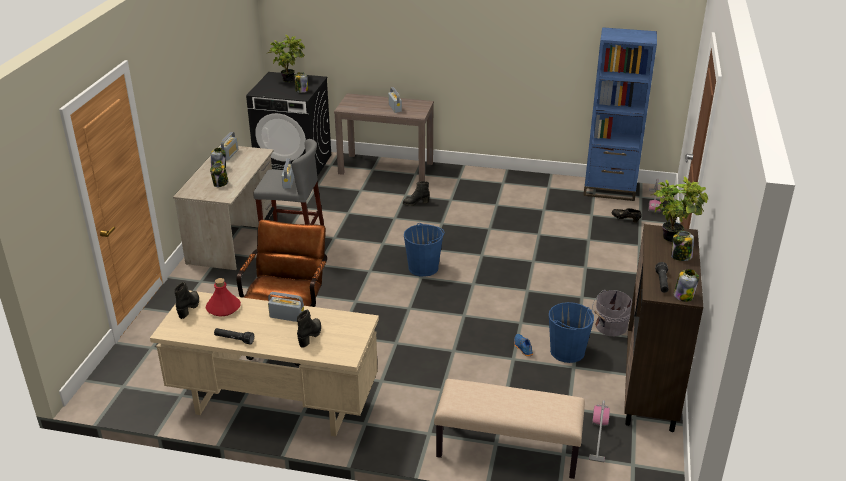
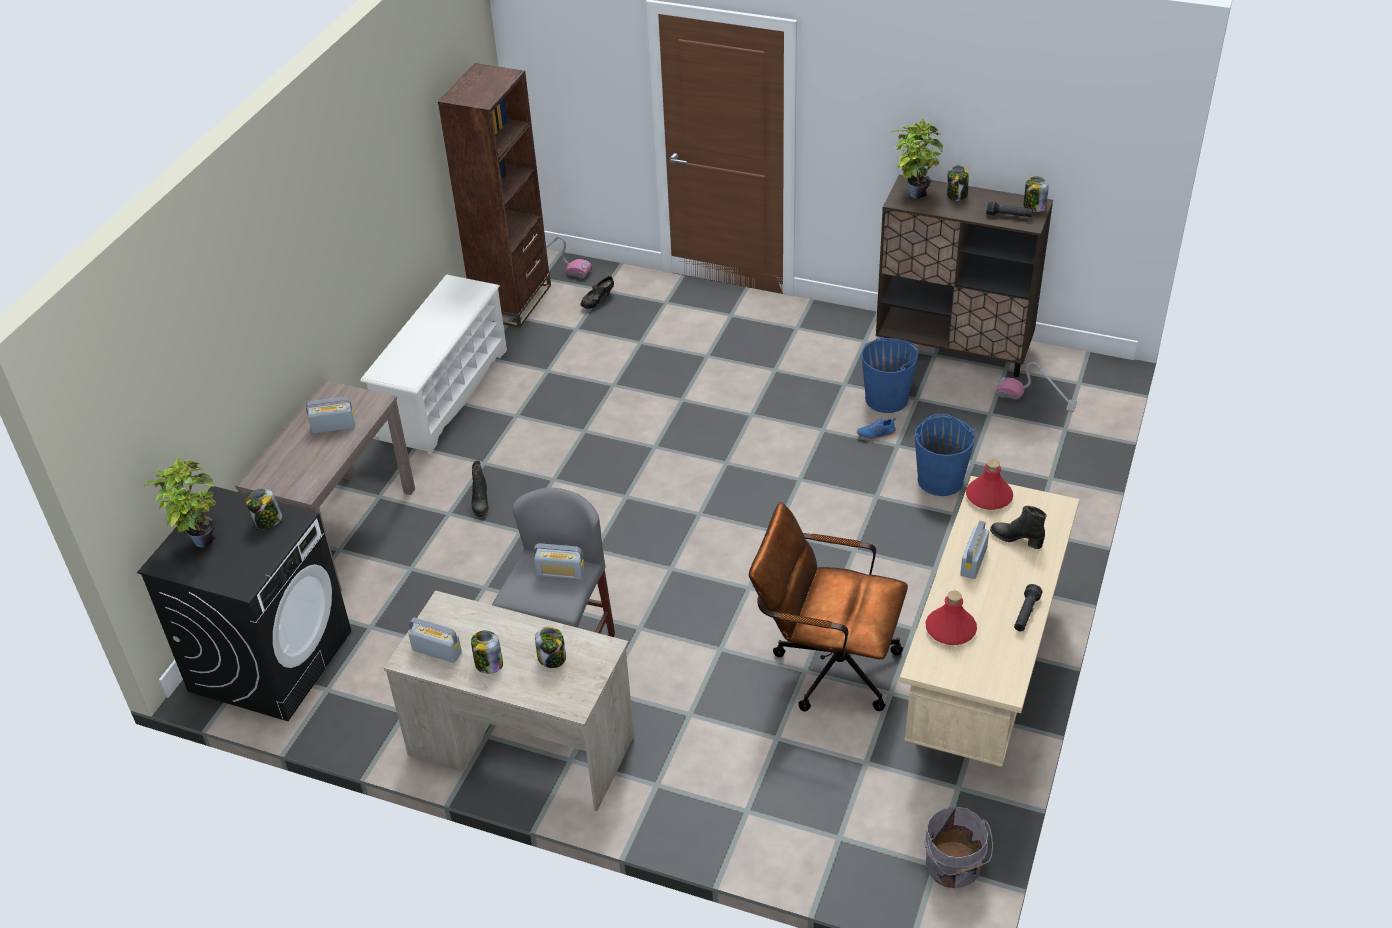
camera: 80 degrees left, 10 degrees up
black boot [174,282,199,319] -> none
blue bucket [404,223,445,277] -> blue bucket moved to [915,414,975,496]
beige bench [434,379,585,479] -> none
blue bookcase [583,27,657,201] -> brown bookcase [438,63,551,328]
grey bucket [592,290,632,336] -> grey bucket moved to [924,807,993,888]
none -> white shoe rack [360,275,507,454]
none -> red bottle [966,459,1013,510]

